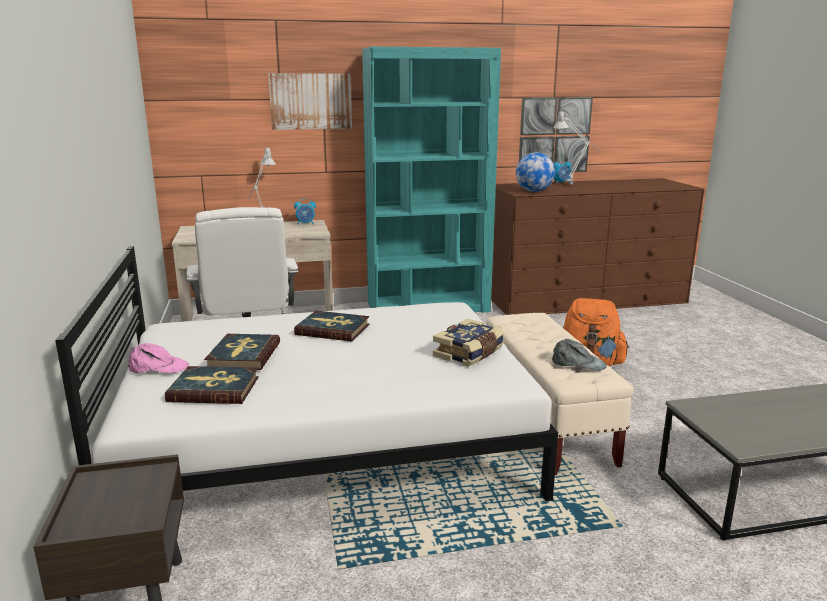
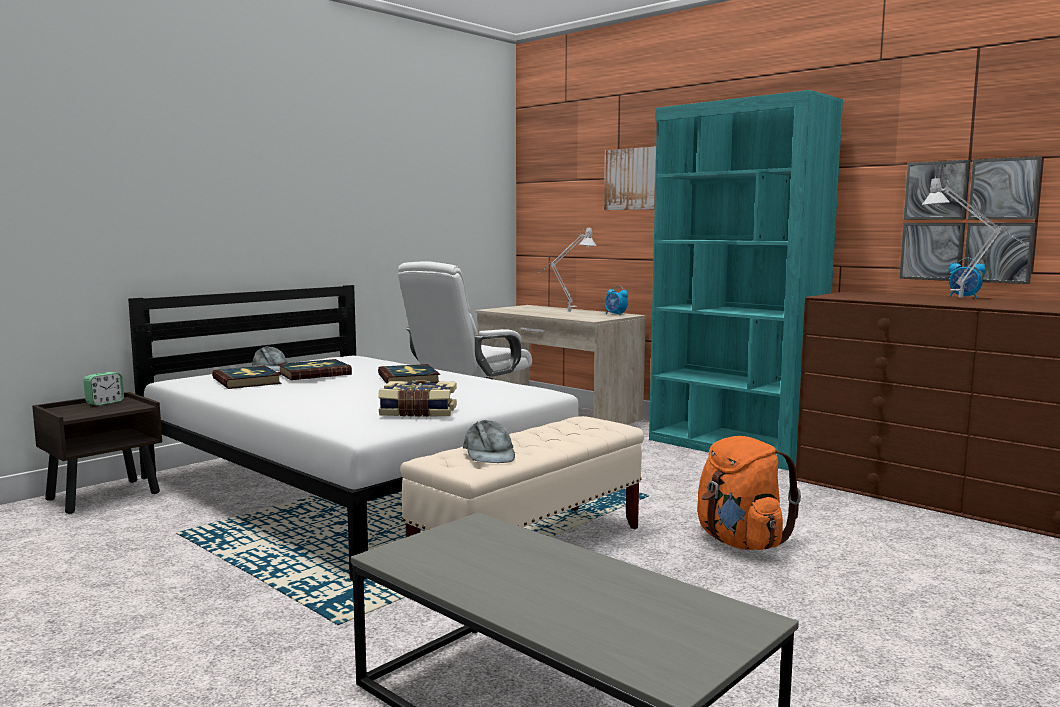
camera: 55 degrees right, 10 degrees down
pink cap [128,343,189,373] -> grey cap [252,346,288,371]
globe [516,152,555,192] -> none
none -> alarm clock [83,372,124,406]

